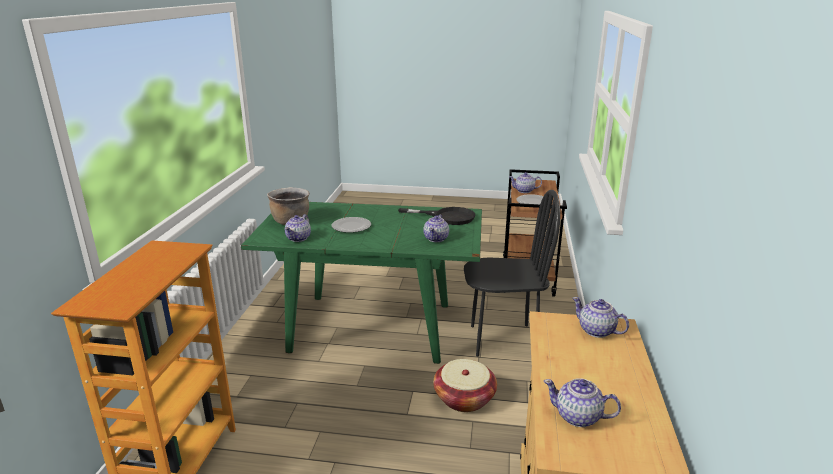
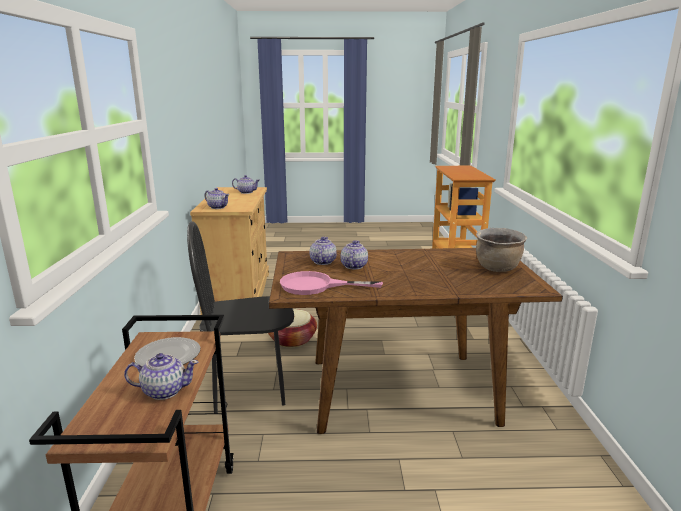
camera: 170 degrees right, 5 degrees down
green dining table [241,202,482,364] -> brown dining table [269,248,563,434]
teapot [285,214,311,242] -> teapot moved to [340,240,368,269]
plate [331,217,371,233] -> none
black frying pan [398,207,475,225] -> pink frying pan [280,271,383,295]

